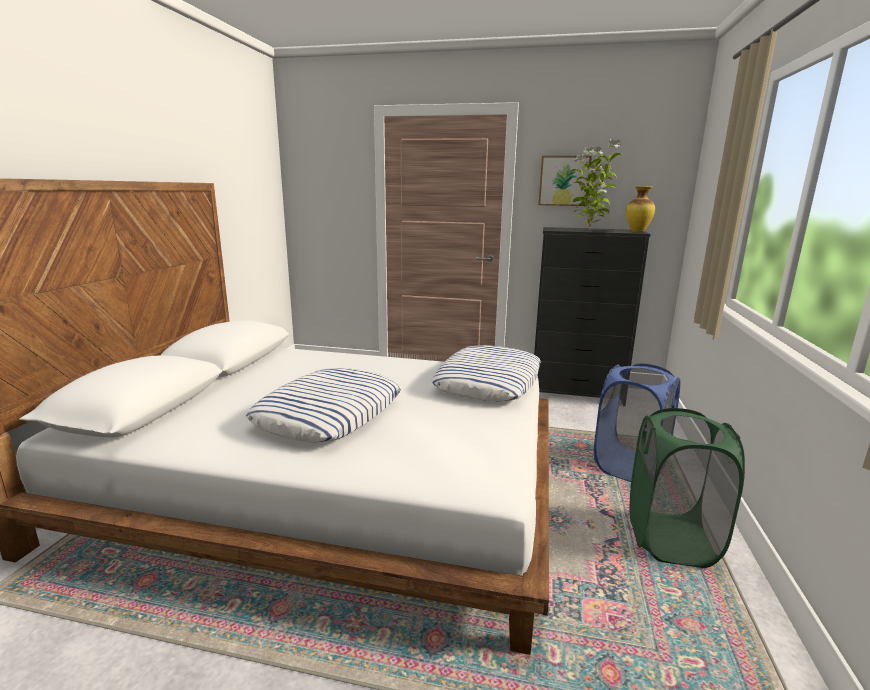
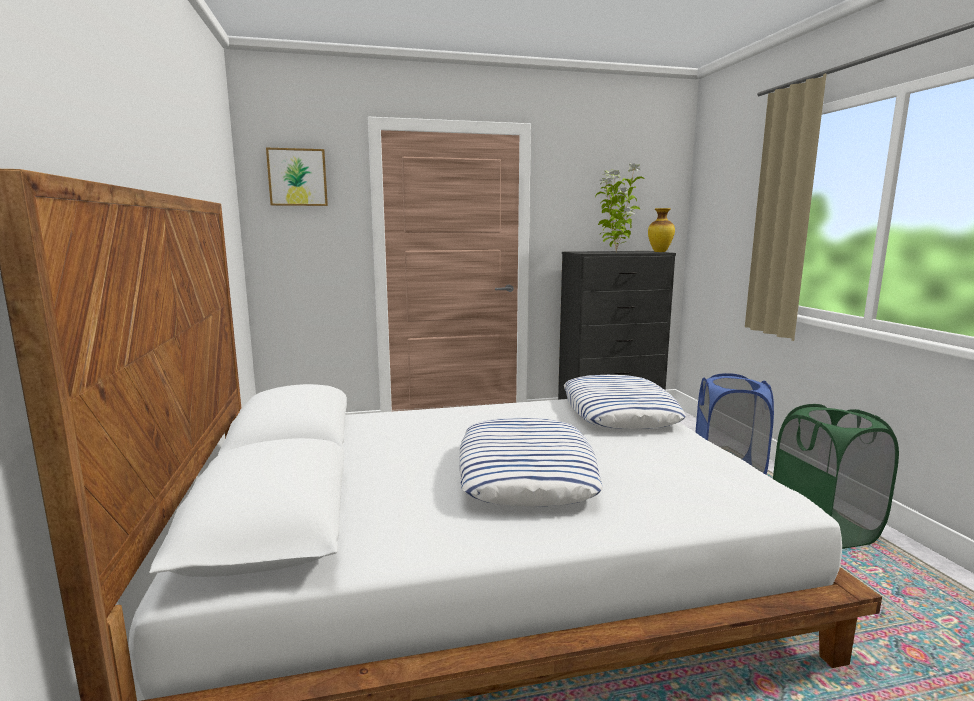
camera: 25 degrees left, 5 degrees down
picture [538,156,592,206] -> picture moved to [266,148,328,206]

